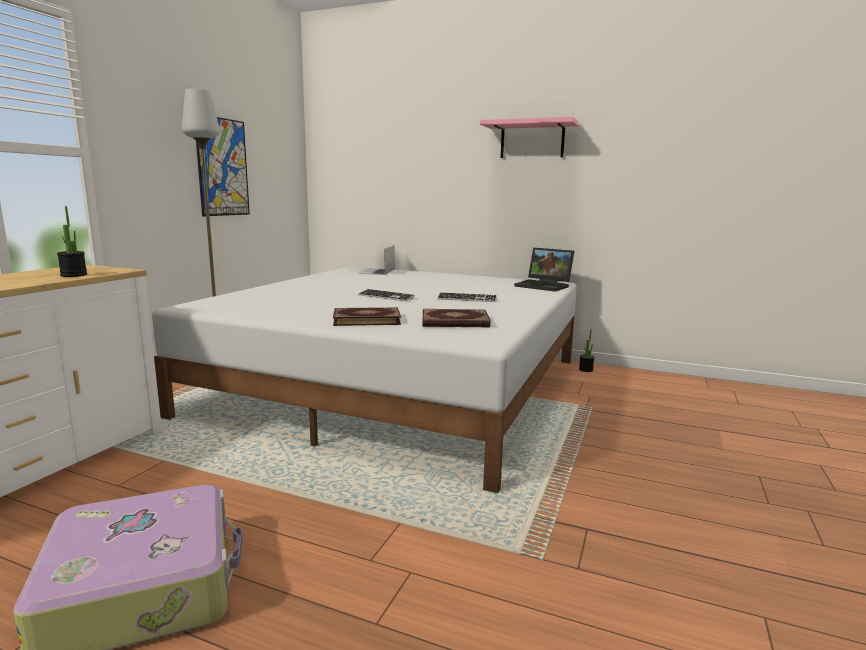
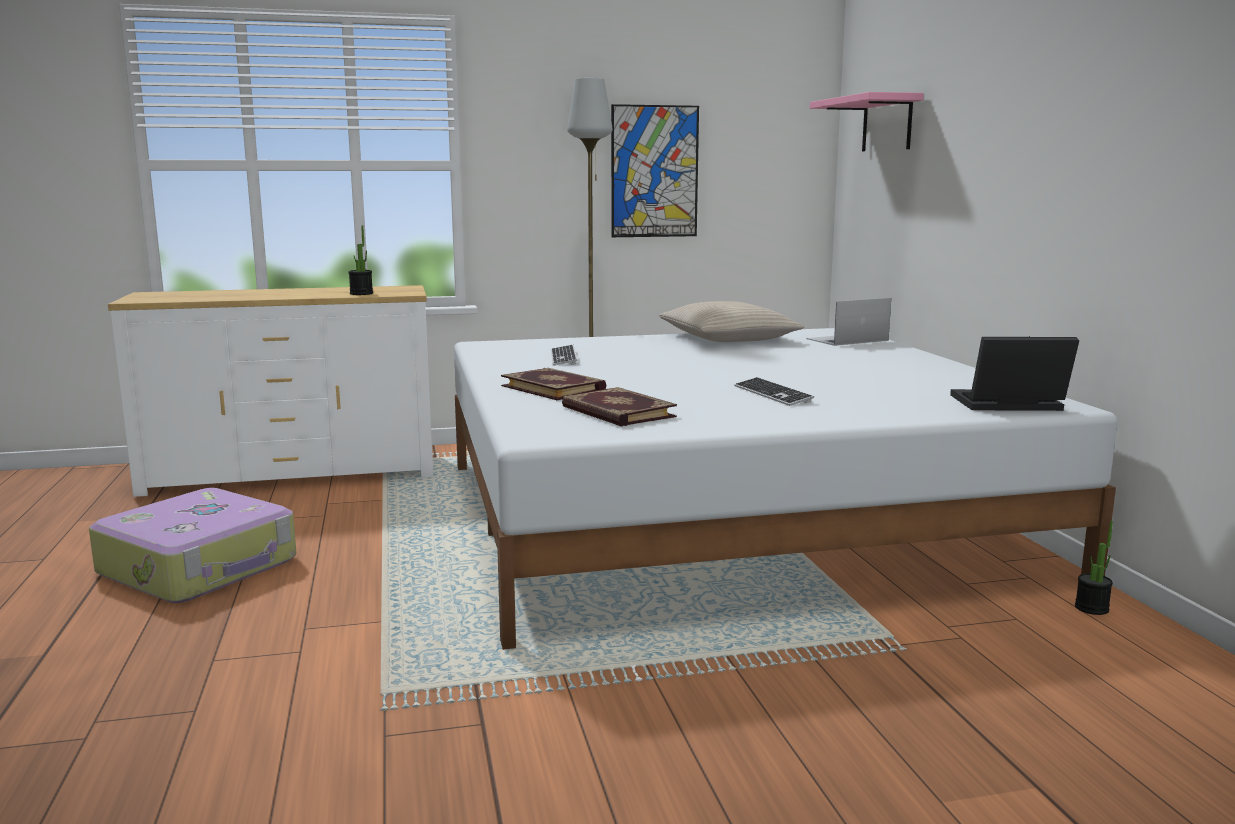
camera: 55 degrees right, 0 degrees up
keyboard [358,289,415,302] -> keyboard moved to [551,345,578,366]
pink shelf [480,117,579,158] -> pink shelf moved to [810,92,924,151]
laptop [514,248,575,292] -> laptop turned 90 degrees clockwise [950,336,1079,411]
none -> beige pillow [659,301,804,342]

